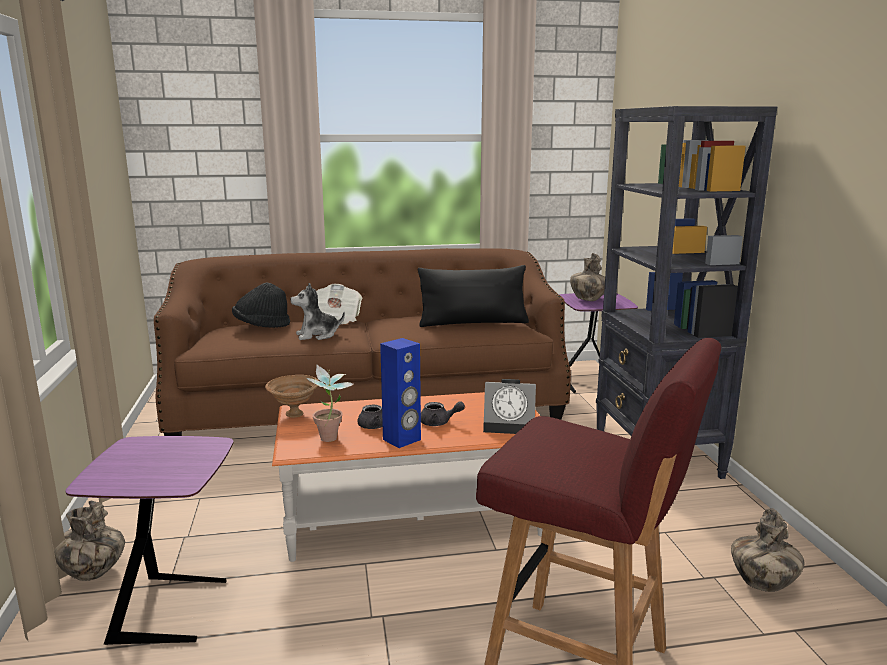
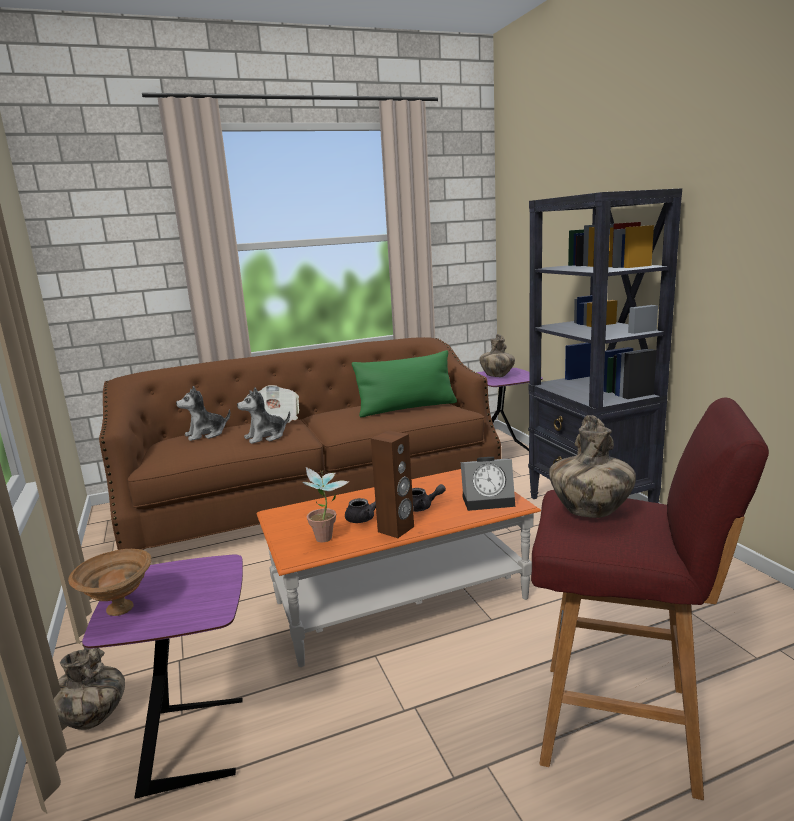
camera: 10 degrees left, 0 degrees up
black hat [232,283,290,328] -> plush toy [176,386,230,441]
brown bowl [265,375,319,418] -> brown bowl moved to [68,549,152,616]
blue speaker [380,338,421,448] -> brown speaker [371,431,414,538]
black pillow [418,265,529,327] -> green pillow [352,350,457,417]
vase [731,508,804,592] -> vase moved to [549,415,636,518]

